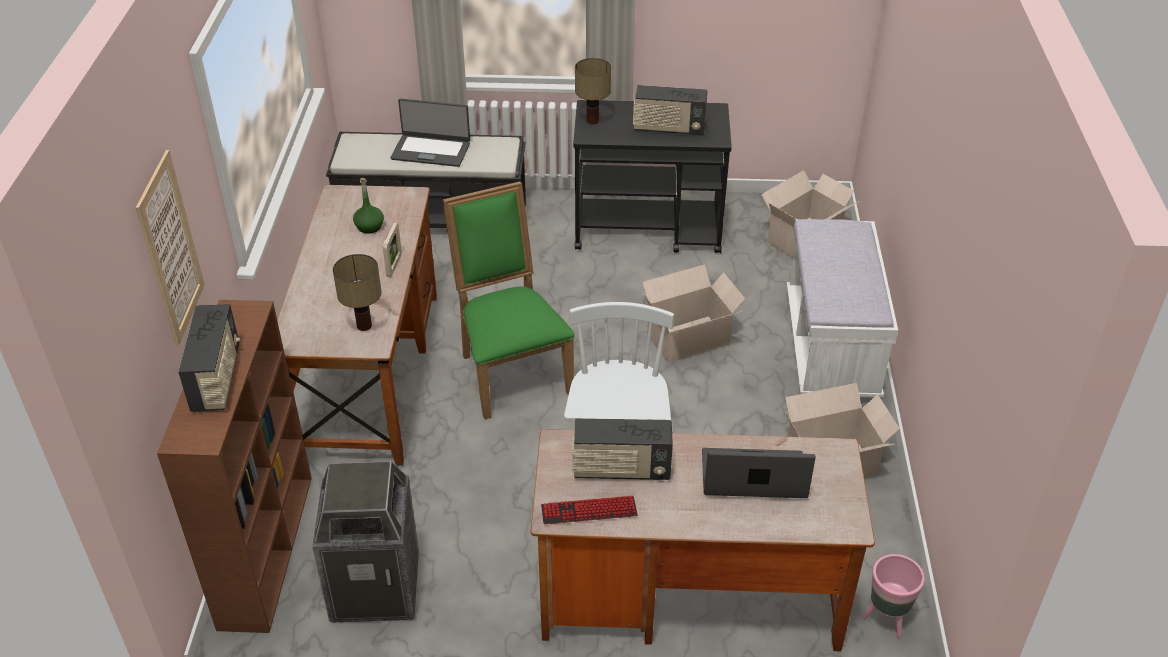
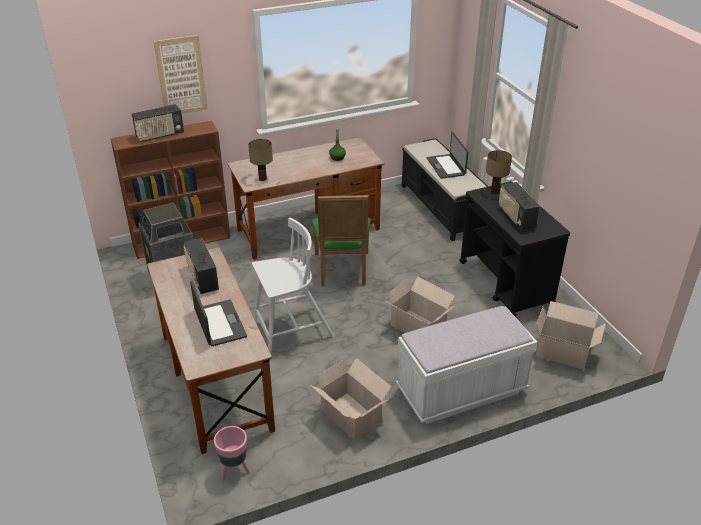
camera: 65 degrees right, 5 degrees down
picture frame [383,223,402,277] -> none
green chair [443,181,575,420] -> green chair turned 135 degrees clockwise [312,195,371,286]
keyboard [541,496,638,524] -> none

